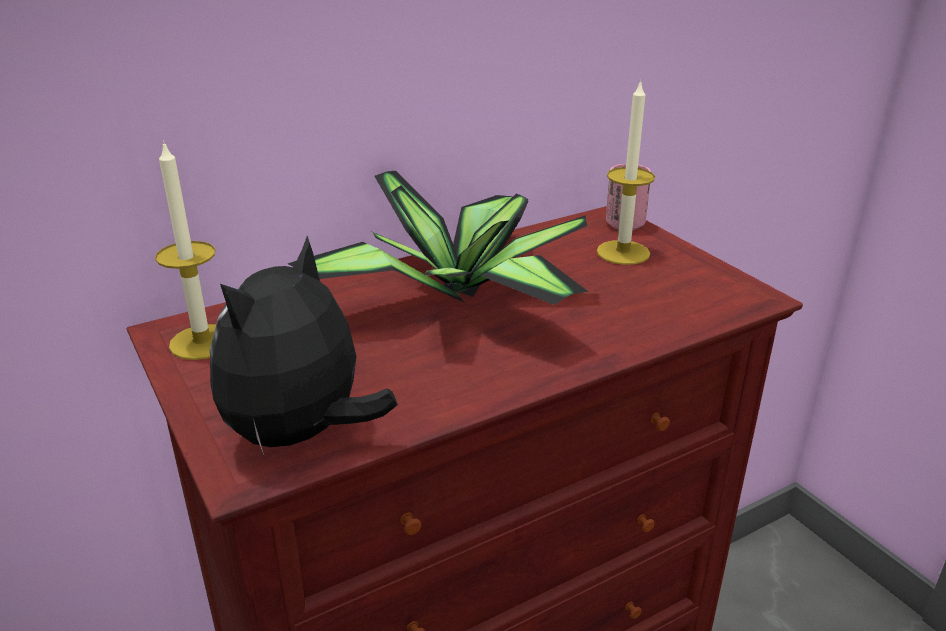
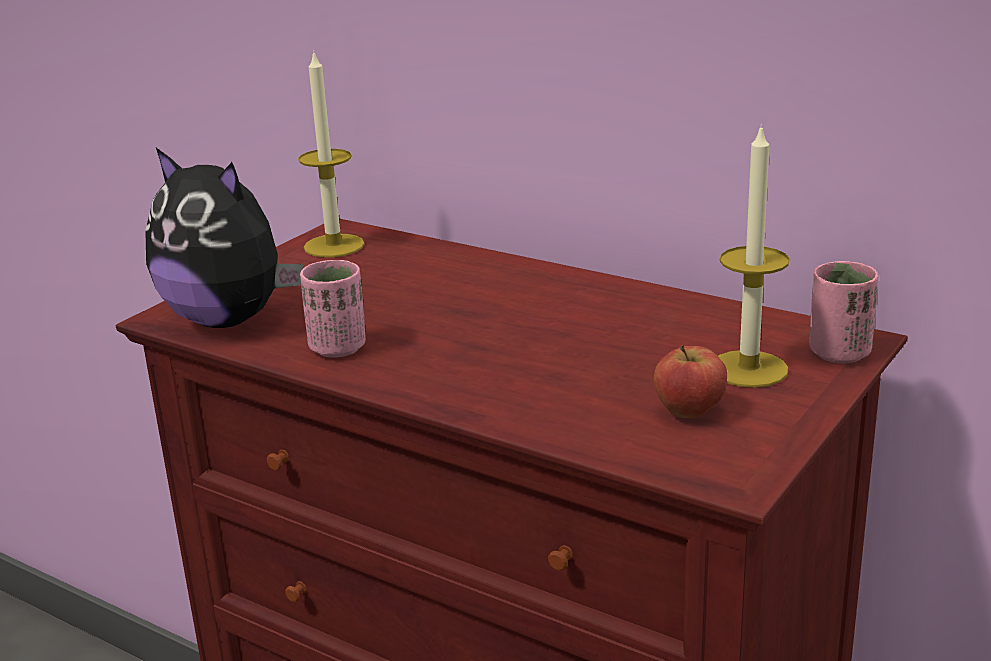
camera: 65 degrees right, 5 degrees down
plush toy [210,236,398,457] -> plush toy turned 150 degrees counterclockwise [145,148,303,328]
potted plant [287,170,588,305] -> none
none -> pink cup [300,260,366,357]
none -> apple [654,345,727,419]

